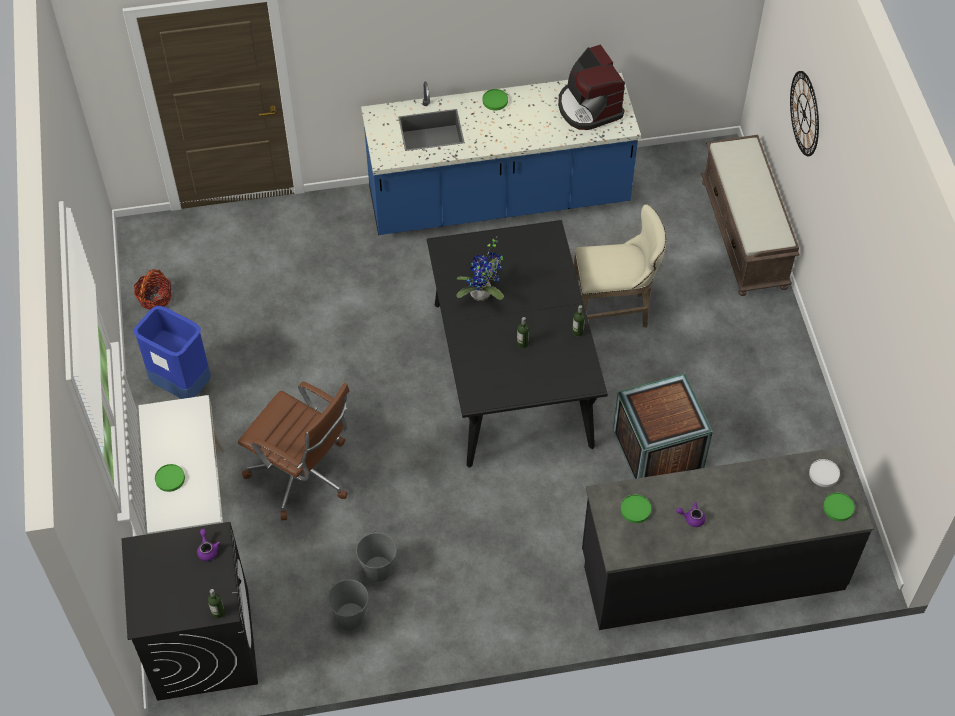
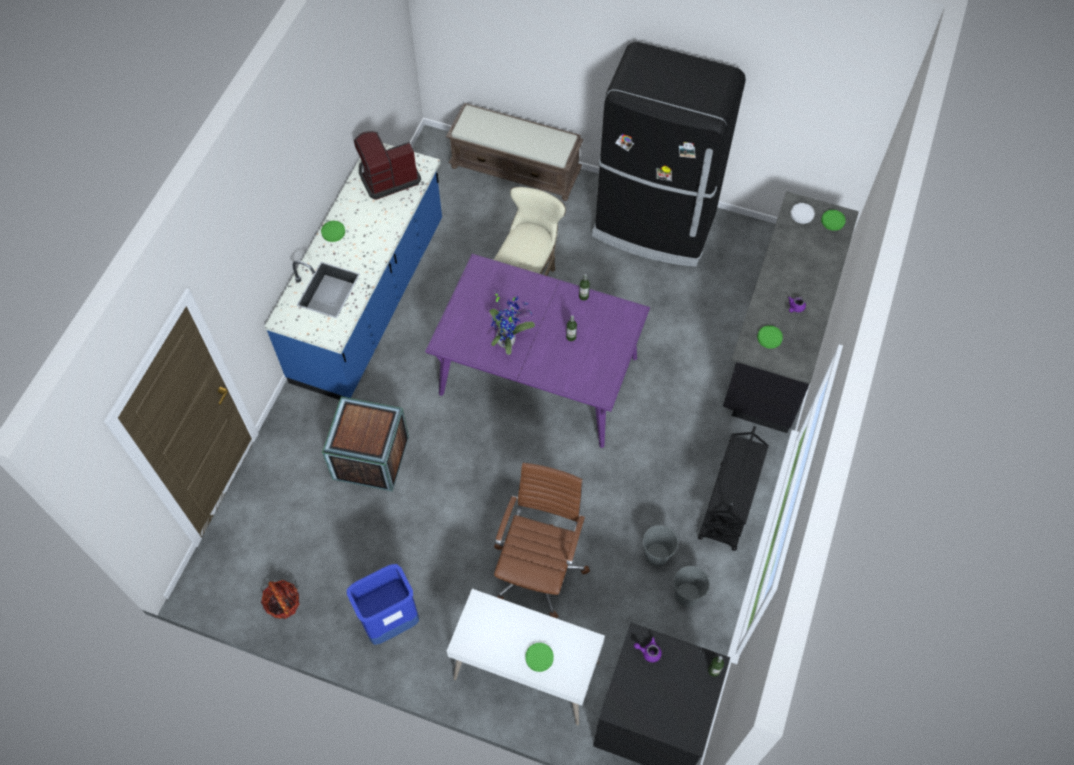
camera: 60 degrees left, 5 degrees up
brown office chair [238,382,349,520] -> brown office chair turned 45 degrees counterclockwise [494,463,590,618]
black dining table [427,220,608,468] -> purple dining table [425,254,650,448]
coffee machine [558,44,625,130] -> coffee machine turned 150 degrees clockwise [354,131,421,200]
crate [613,373,713,479] -> crate moved to [322,396,409,491]
wall clock [790,71,819,156] -> none
none -> black fridge [592,42,746,267]
none -> black cart [698,426,769,551]

